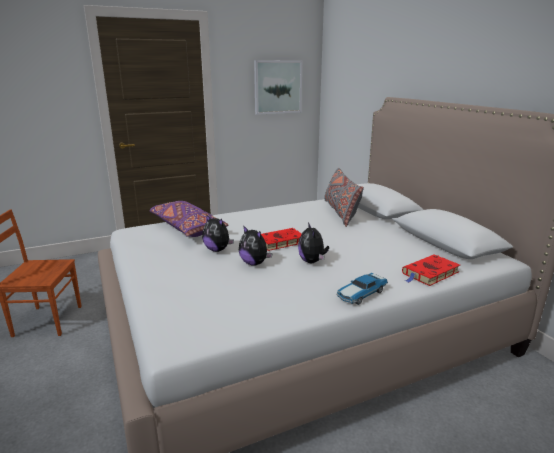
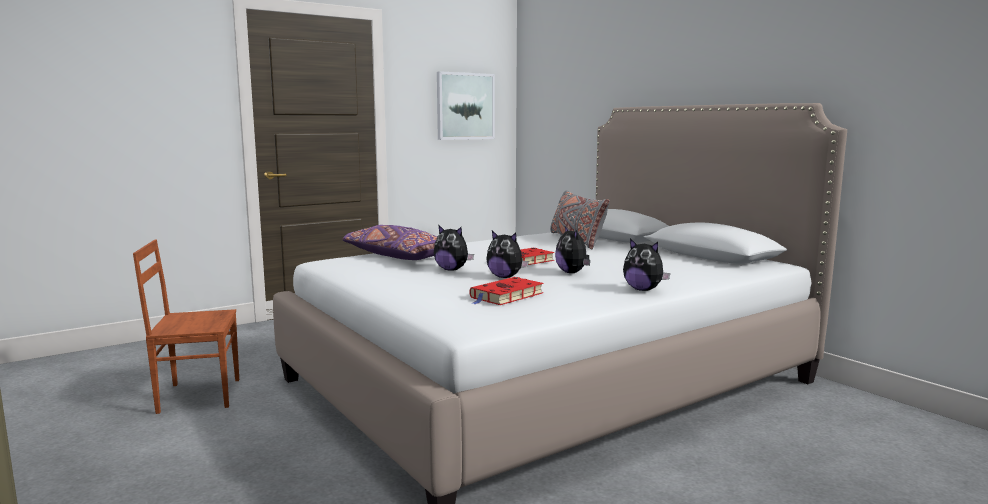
camera: 10 degrees left, 10 degrees down
toy car [336,273,388,305] -> plush toy [623,239,670,291]
red book [402,255,460,286] -> red book moved to [469,277,543,305]

